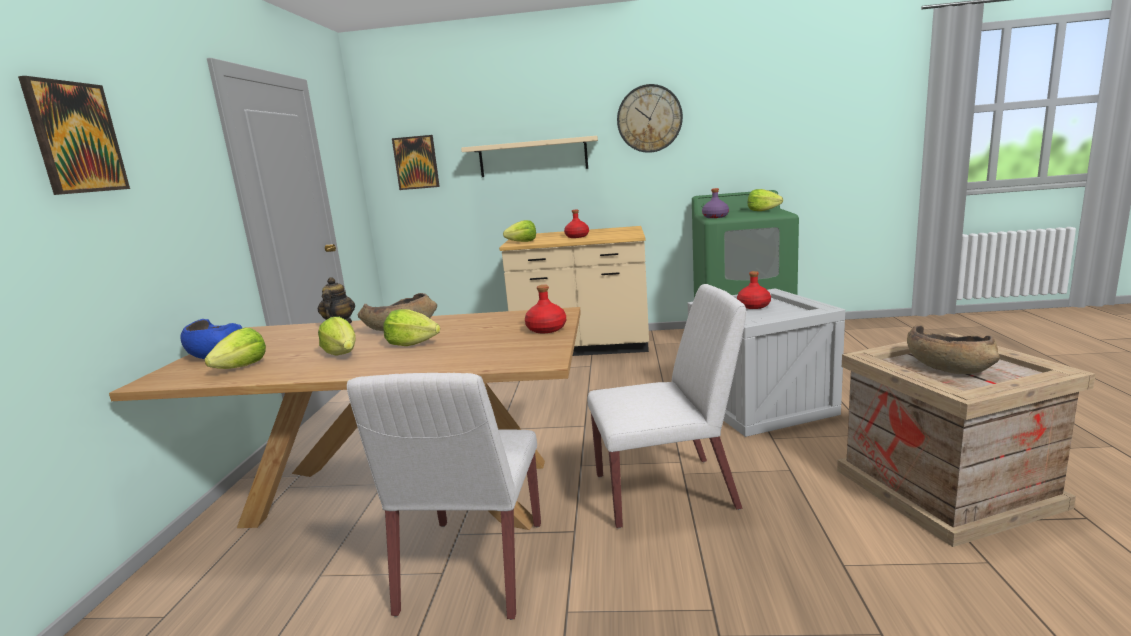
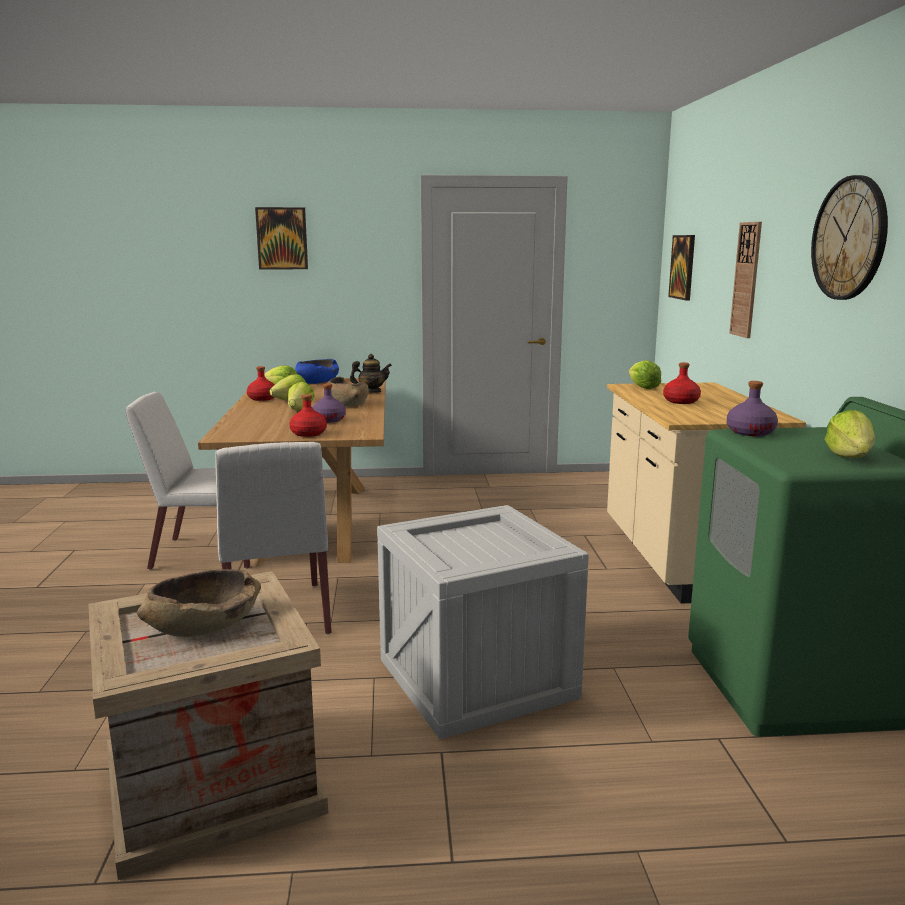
camera: 80 degrees right, 0 degrees up
beige shelf [461,136,598,177] -> wall clock [729,222,762,338]
red bottle [737,271,771,309] -> red bottle moved to [247,366,275,401]
none -> purple bottle [312,383,346,423]

